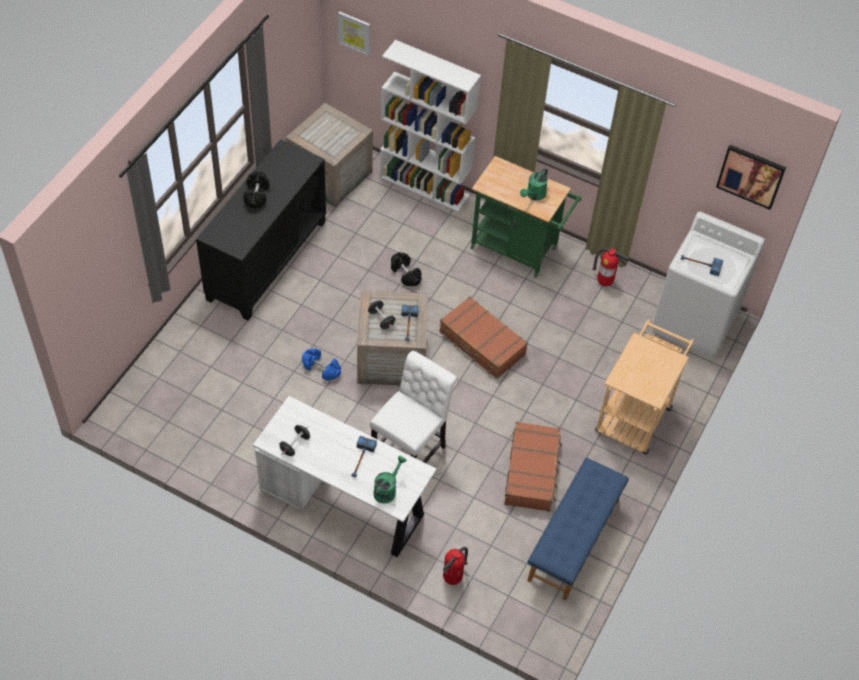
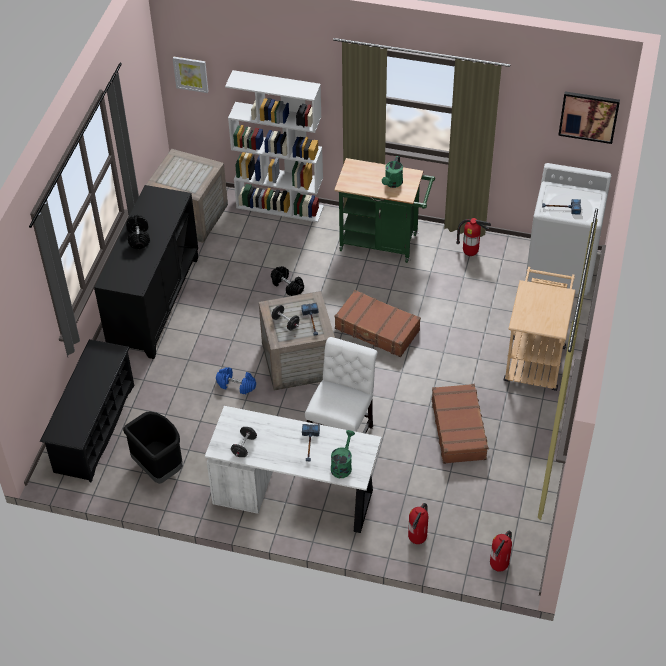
camera: 10 degrees left, 5 degrees down
blue bench [527,458,629,600] -> none
none -> black shoe rack [40,339,134,482]
none -> black trash can [123,411,183,484]
none -> fire extinguisher [490,531,512,572]

